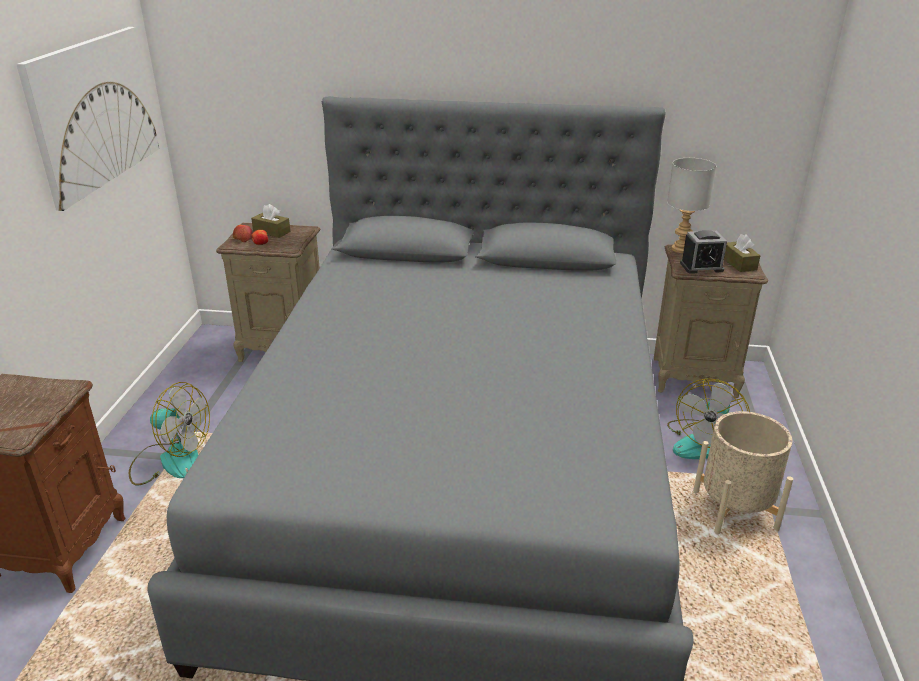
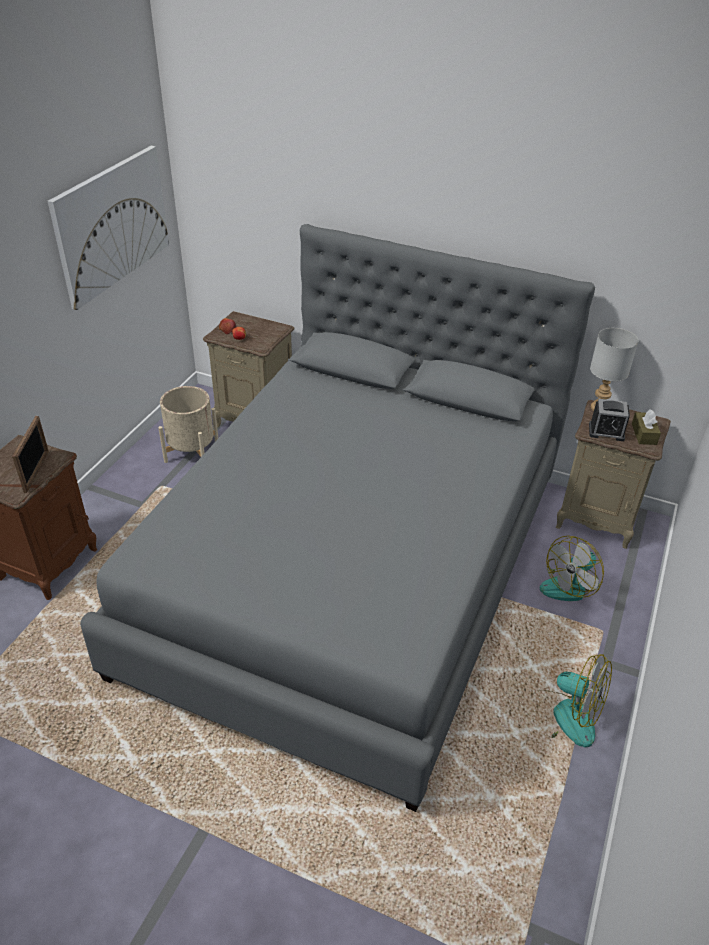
camera: 15 degrees right, 10 degrees up
fan [129,382,210,486] -> fan moved to [528,654,612,747]
brown tissue box [251,204,290,238] -> none
beige planter [693,411,793,534] -> beige planter moved to [158,386,218,463]
none -> picture frame [12,416,49,493]

